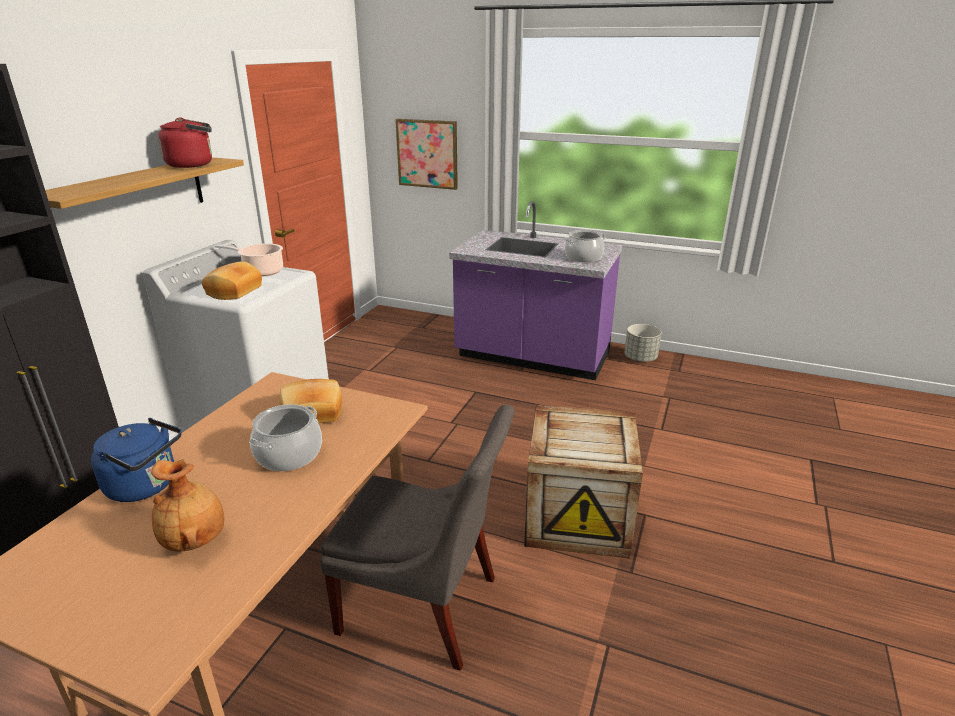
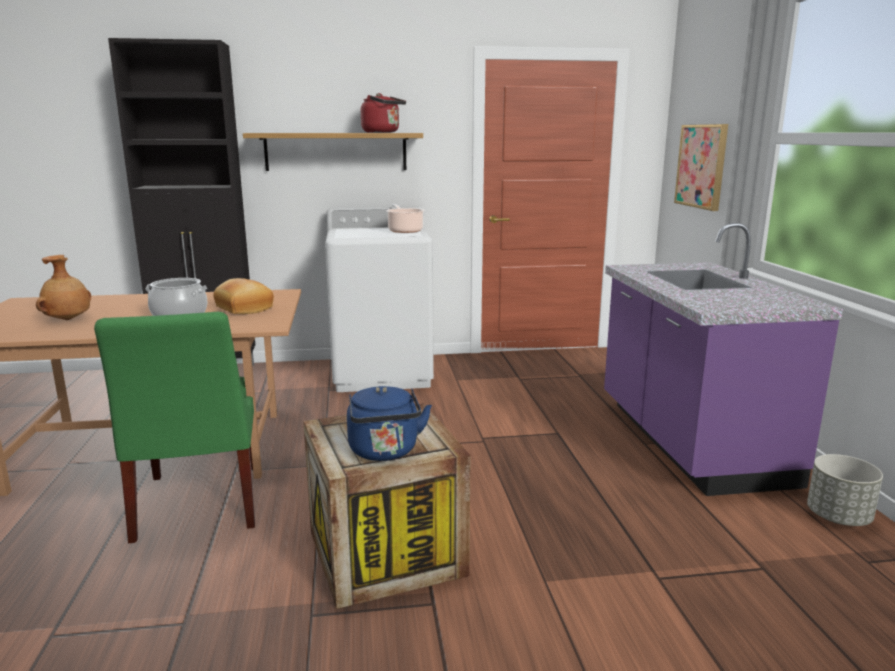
camera: 60 degrees right, 10 degrees down
blue kettle [91,418,182,502] -> blue kettle moved to [347,386,432,461]
bread [202,261,262,300] -> none
grey chair [320,404,515,671] -> green chair [94,312,255,543]
cooking pot [565,230,606,262] -> none

